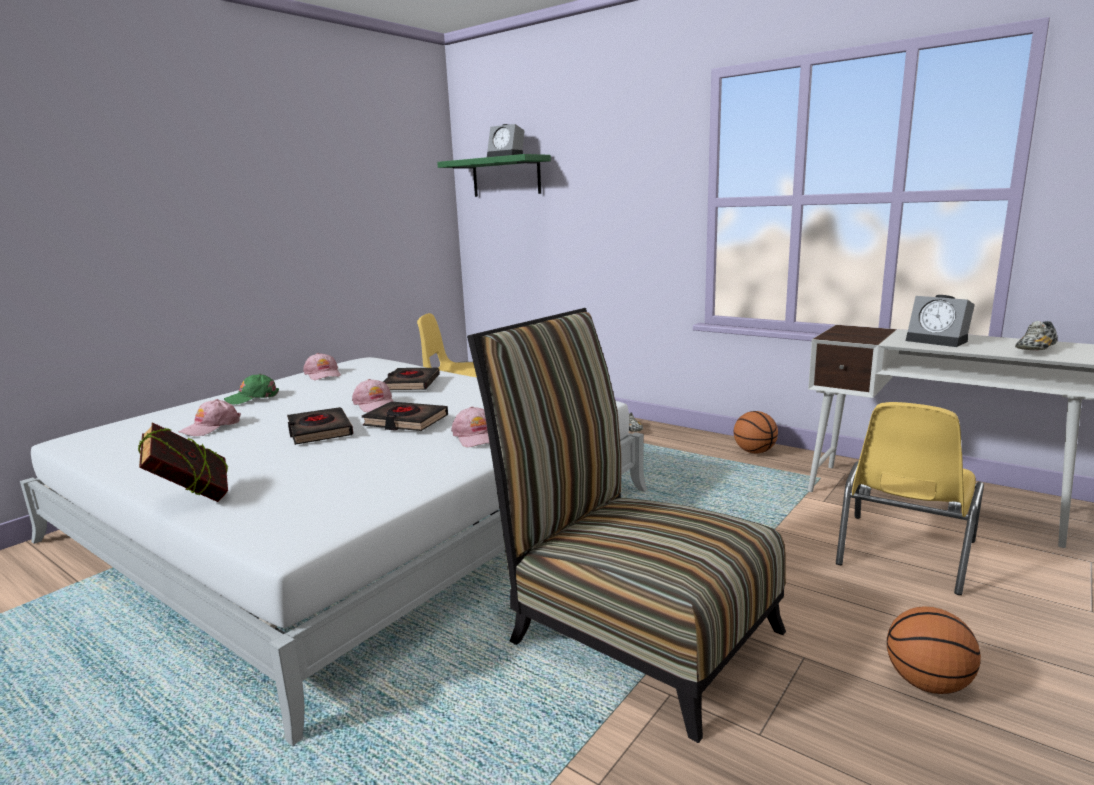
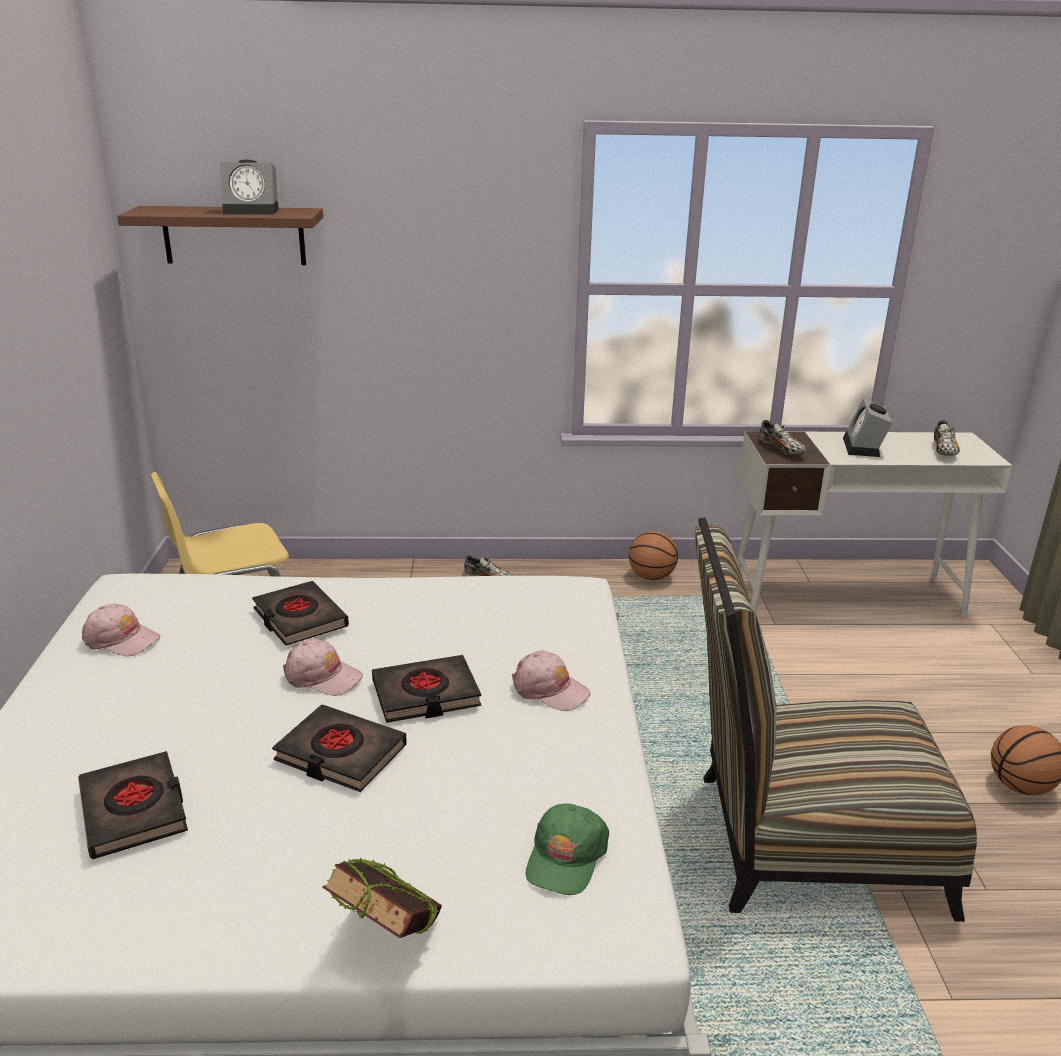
camera: 40 degrees left, 10 degrees up
pink cap [179,399,241,437] -> black book [78,751,188,859]
green cap [224,374,279,404] -> green cap moved to [526,803,609,895]
green shelf [437,154,551,197] -> brown shelf [117,206,323,265]
yellow chair [836,402,984,595] -> none
alarm clock [906,295,975,347] -> alarm clock turned 90 degrees clockwise [843,399,892,457]
none -> shoe [759,420,806,455]

